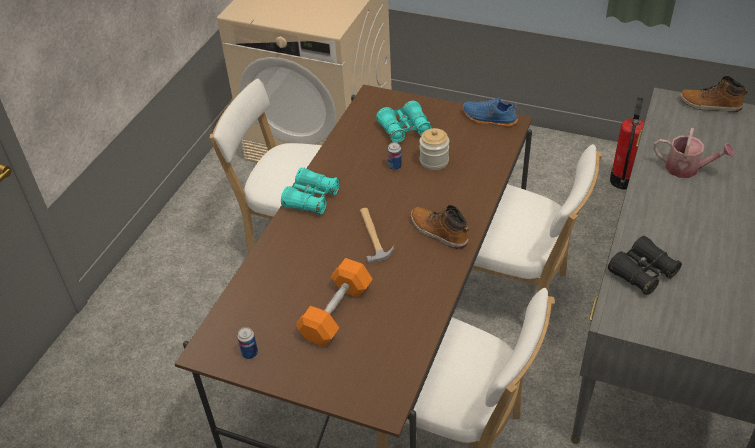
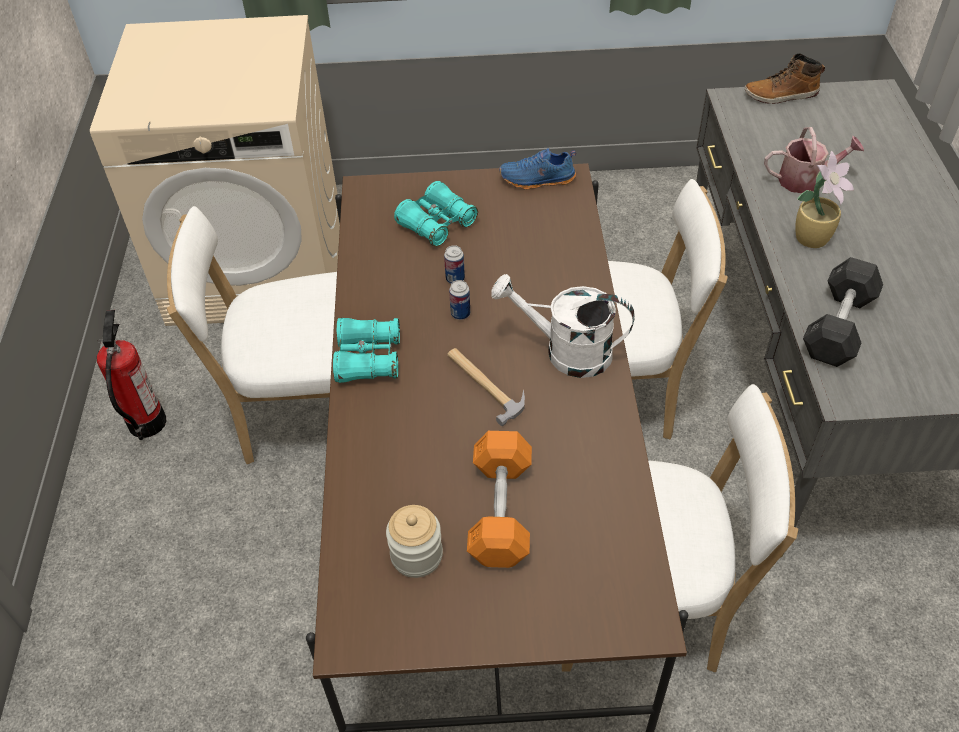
camera: 25 degrees left, 5 degrees up
can [237,327,258,359] -> can moved to [449,280,470,320]
boot [411,205,469,249] -> white watering can [491,274,635,378]
jar [419,128,449,170] -> jar moved to [386,505,443,578]
black binoculars [608,236,682,295] -> grey dumbbell [803,257,883,367]
fire extinguisher [610,97,644,189] -> fire extinguisher moved to [97,310,166,440]
none -> potted plant [795,151,854,248]

